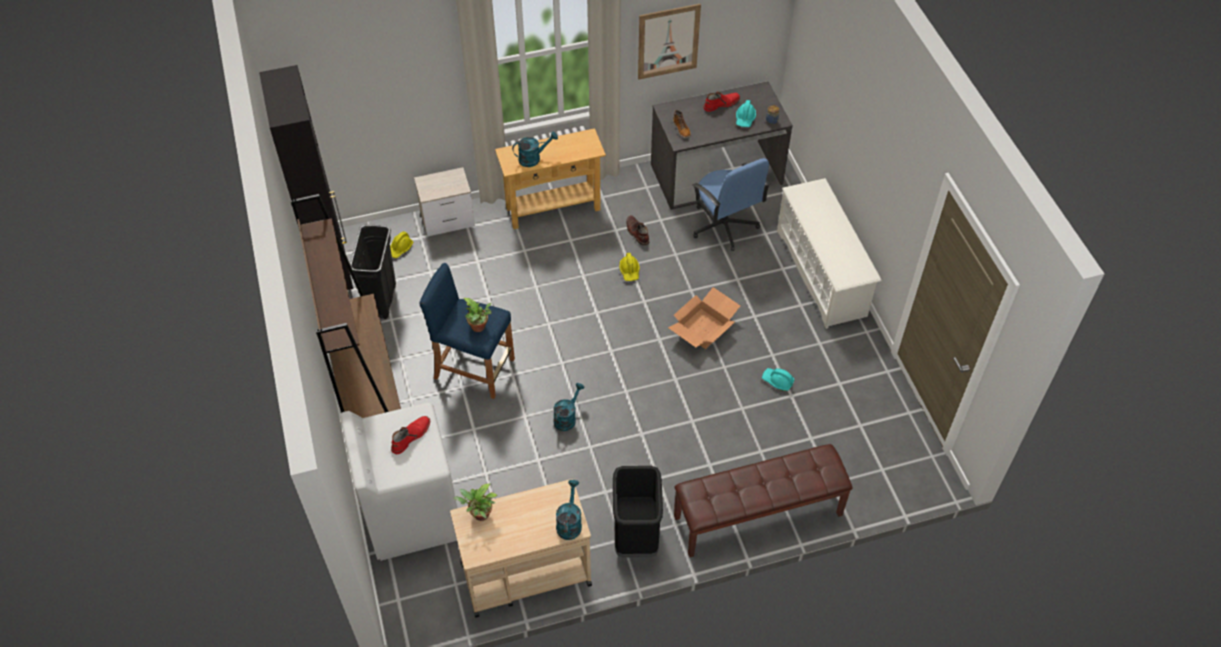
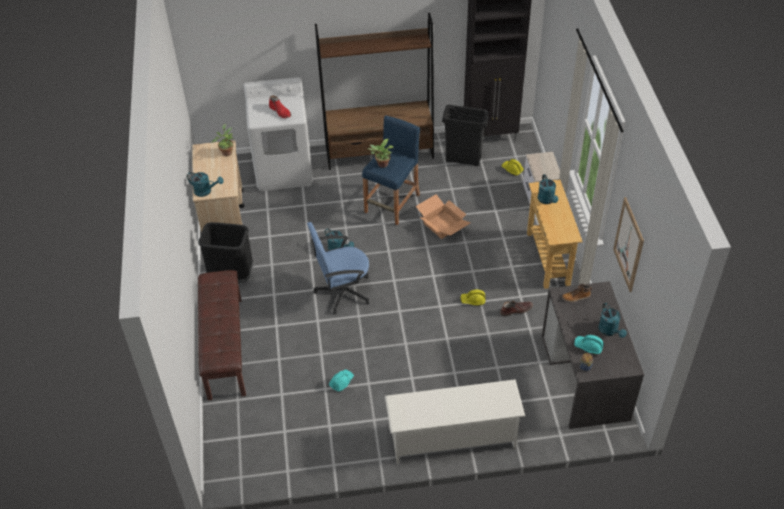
camera: 100 degrees right, 5 degrees down
cardboard box [668,287,740,349] -> cardboard box moved to [416,194,470,239]
blue office chair [693,158,770,251] -> blue office chair moved to [307,222,370,314]
red boot [703,92,740,112] -> turquoise watering can [599,303,627,338]

